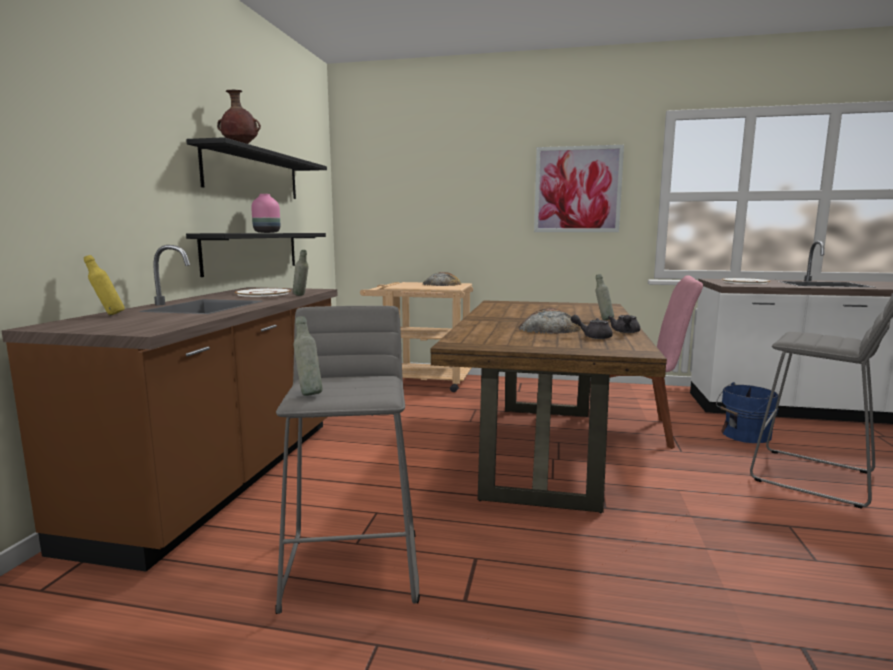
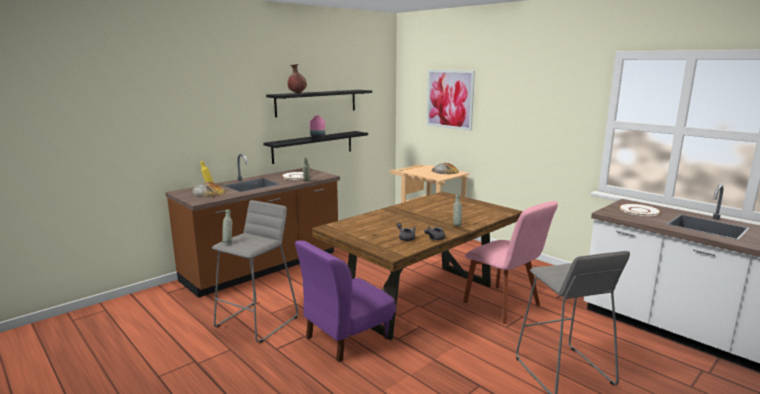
camera: 35 degrees right, 5 degrees up
bread [518,308,581,334] -> bread moved to [190,182,226,198]
picture [534,145,624,232] -> picture moved to [427,70,475,131]
blue bucket [716,382,779,443] -> none
none -> purple chair [295,240,396,362]

